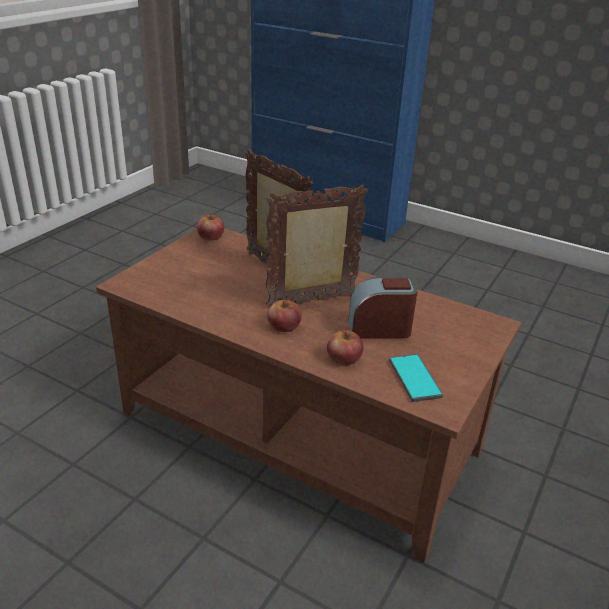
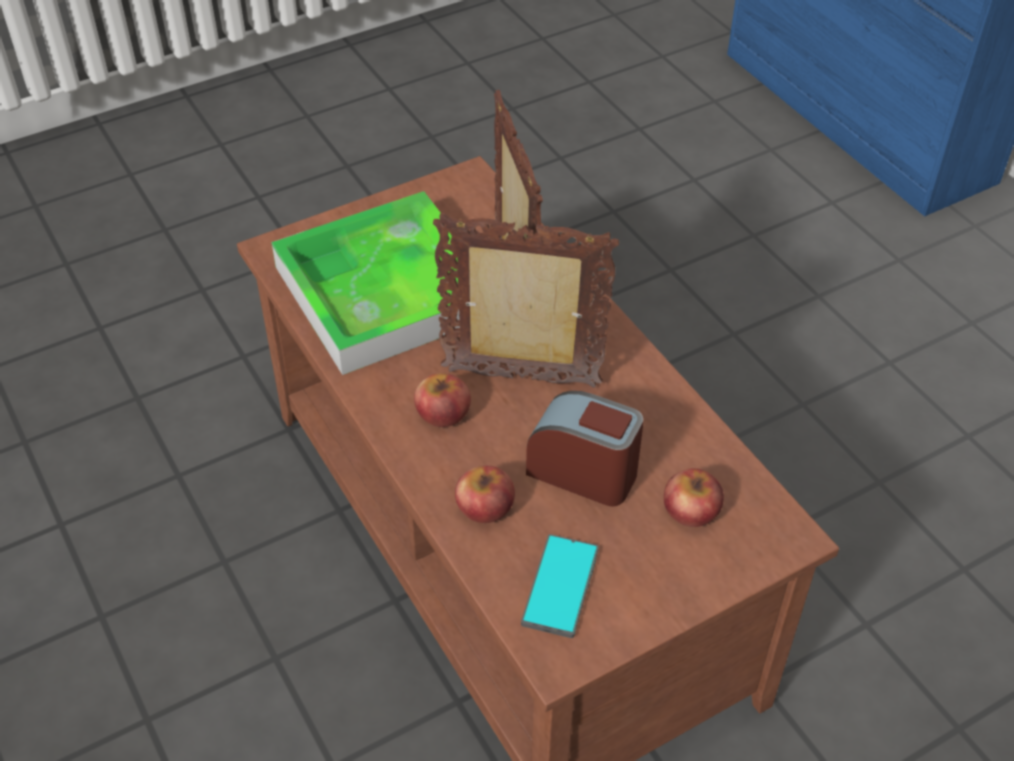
camera: 30 degrees right, 15 degrees up
apple [197,214,224,241] -> apple moved to [664,468,724,527]
none -> tray [271,191,460,375]

